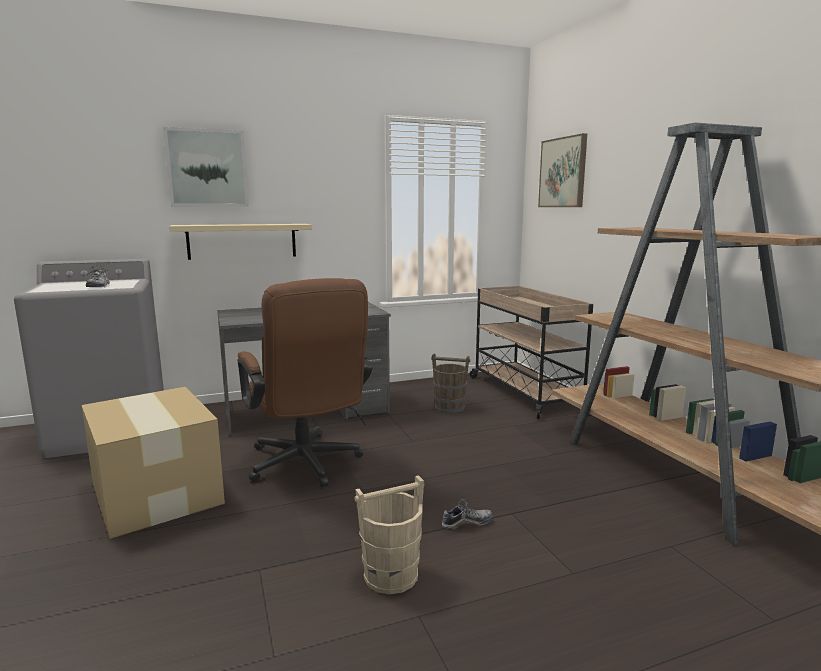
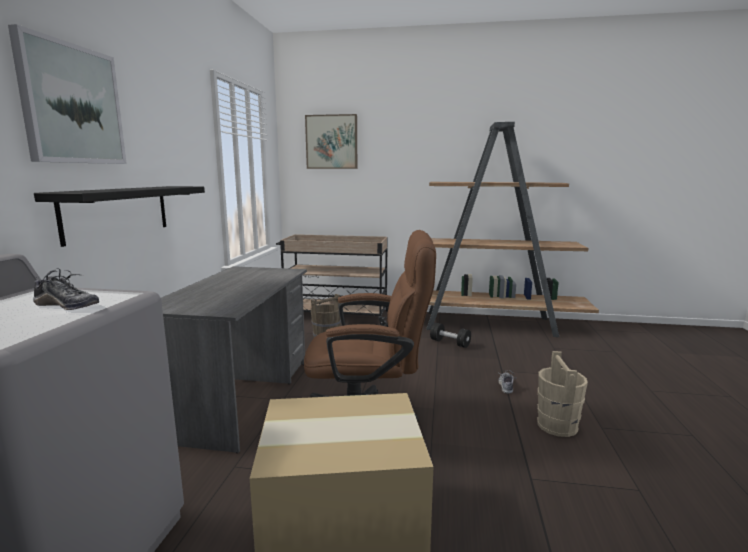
camera: 60 degrees left, 0 degrees up
beige shelf [169,224,312,260] -> black shelf [34,186,205,247]
none -> black dumbbell [430,323,471,348]

